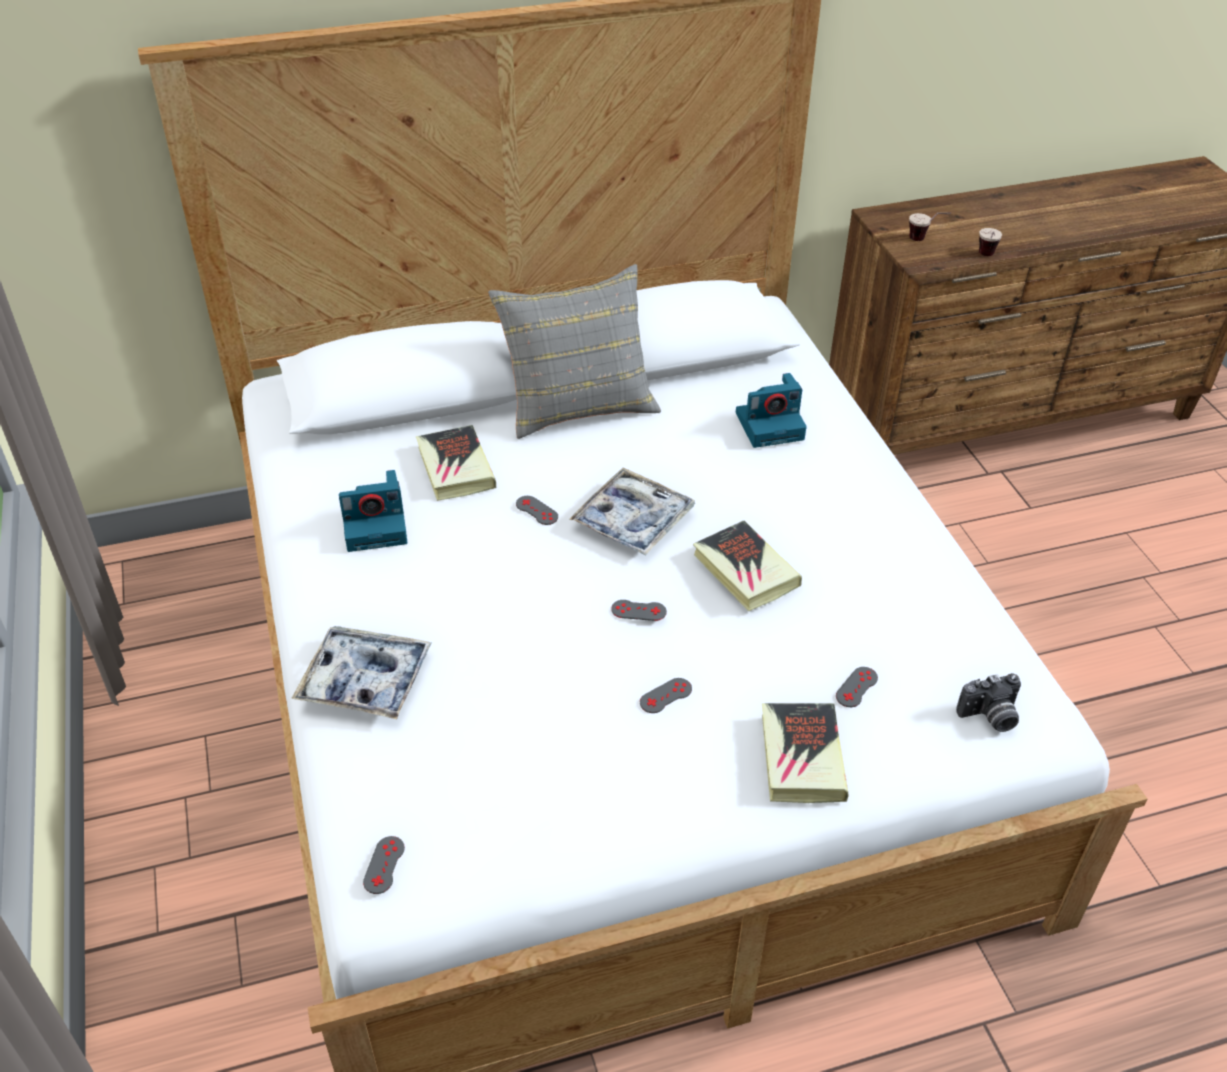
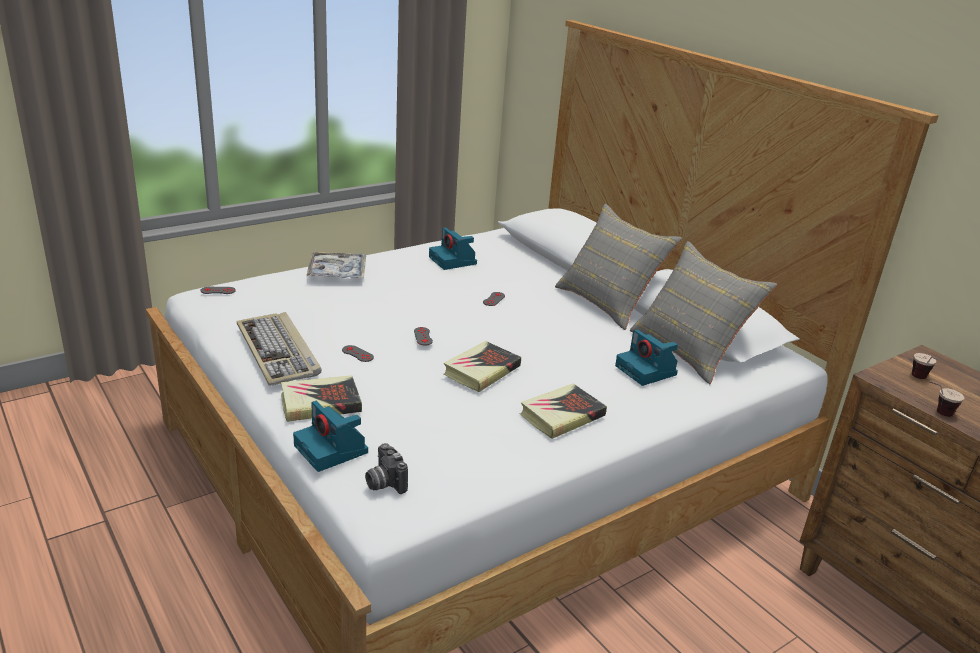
camera: 70 degrees right, 15 degrees down
book [416,425,496,501] -> book moved to [520,383,607,439]
tray [570,467,695,556] -> none
grey game controller [836,667,878,707] -> none
none -> keyboard [237,312,321,386]
none -> camera [293,401,368,472]
none -> grey pillow [630,241,777,384]

